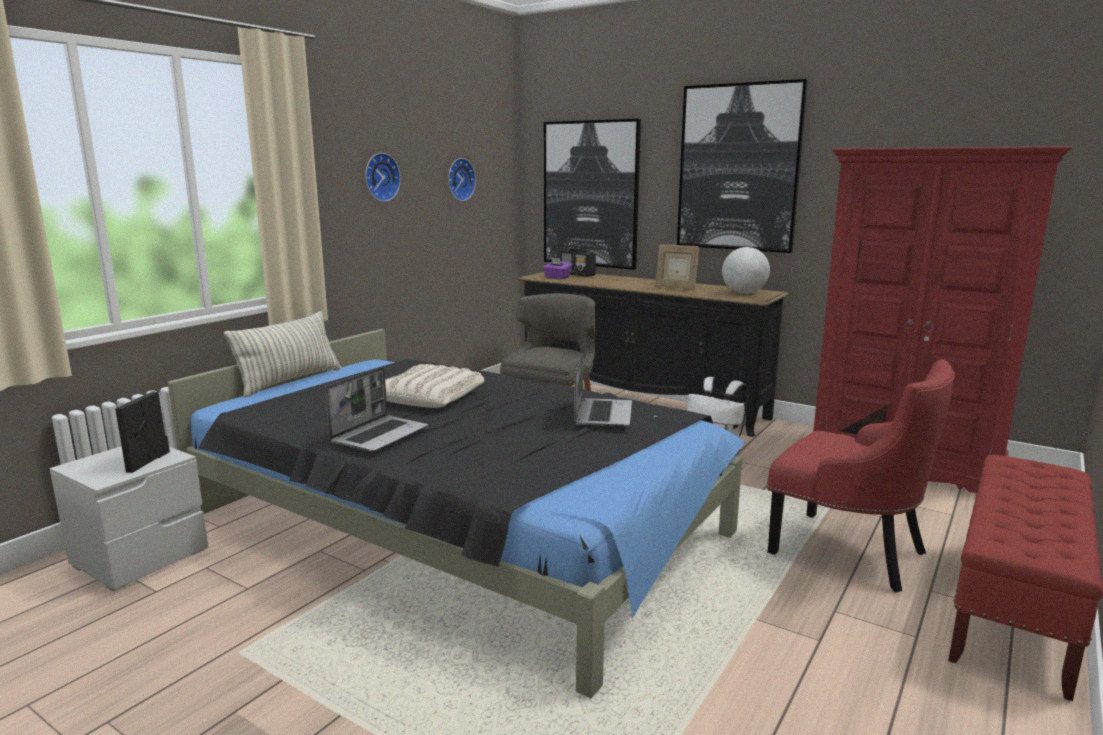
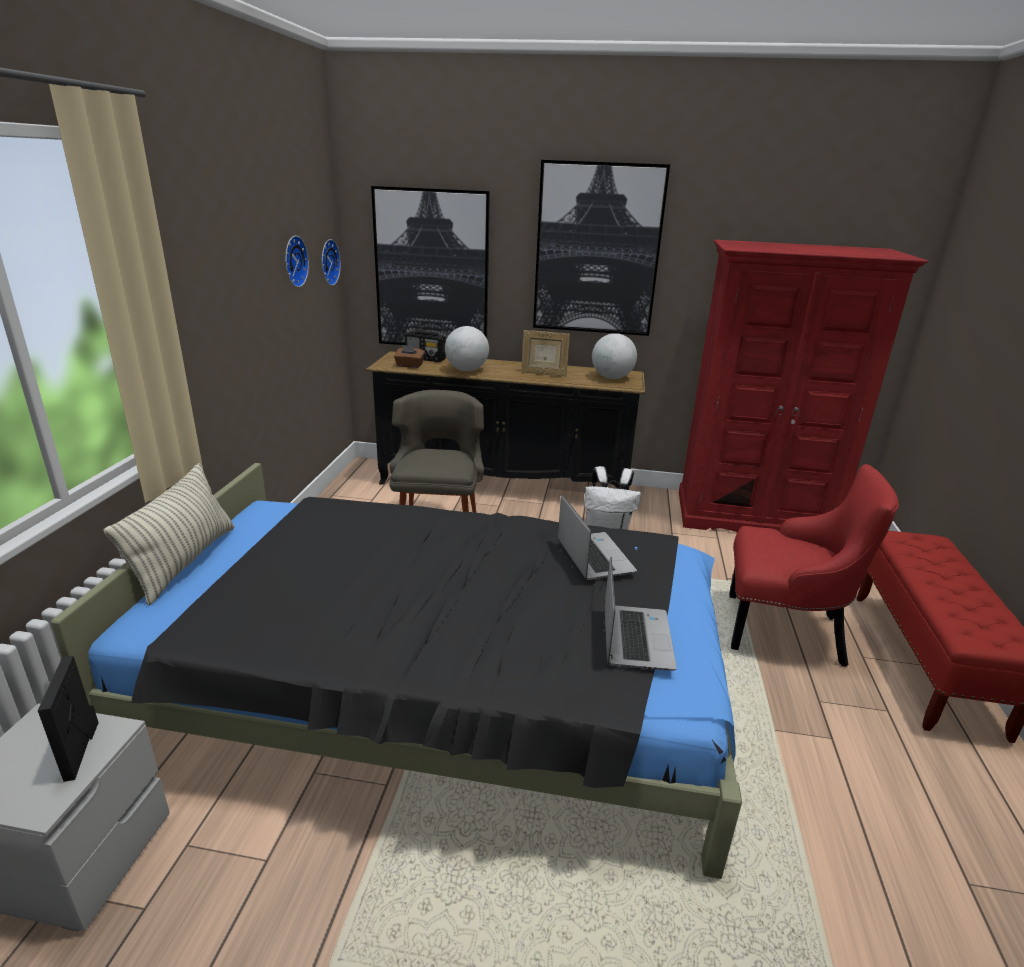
camera: 25 degrees left, 10 degrees up
laptop [325,367,428,452] -> laptop moved to [604,557,677,671]
wall clock [365,153,401,202] -> wall clock moved to [321,239,341,286]
beige pillow [385,364,484,408] -> none
purple tissue box [543,257,572,279] -> brown tissue box [394,345,425,368]
none -> globe [445,326,489,371]

